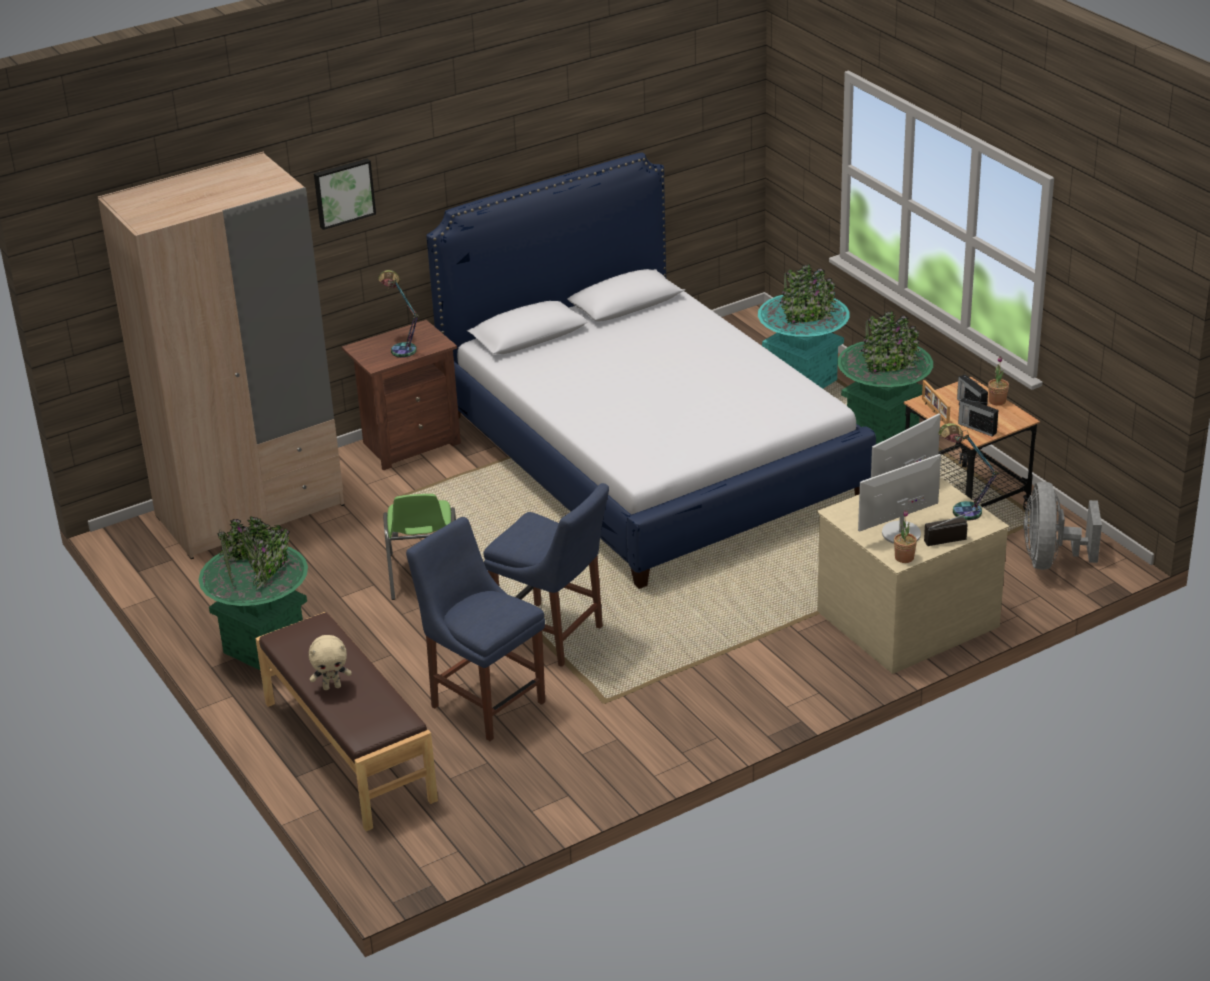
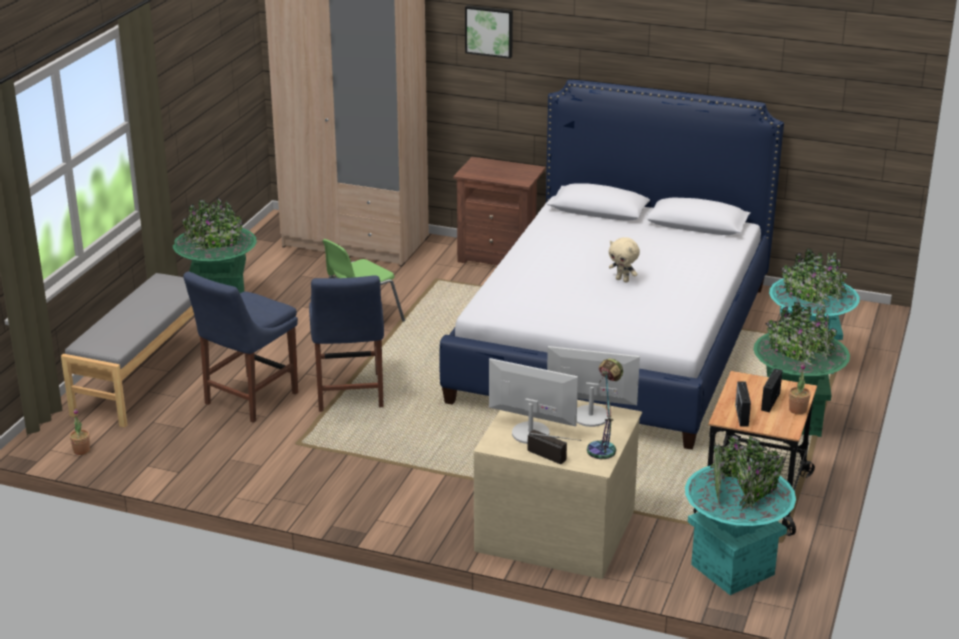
camera: 50 degrees right, 5 degrees down
brown bench [255,612,438,831] -> grey bench [61,273,209,427]
beige plush toy [309,635,352,690] -> beige plush toy moved to [609,237,640,283]
table lamp [378,270,419,358] -> none
blue chair [406,517,545,741] -> blue chair turned 150 degrees counterclockwise [183,271,298,423]
potted plant [894,510,917,563] -> potted plant moved to [70,408,90,455]
picture frame [922,380,950,424] -> none
grey fan [1023,482,1102,570] -> turquoise planter [685,435,796,595]

